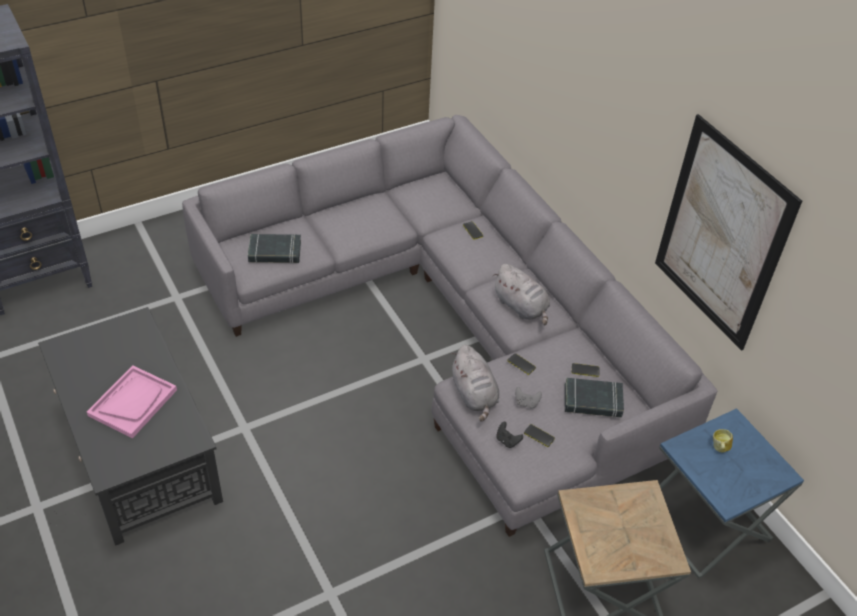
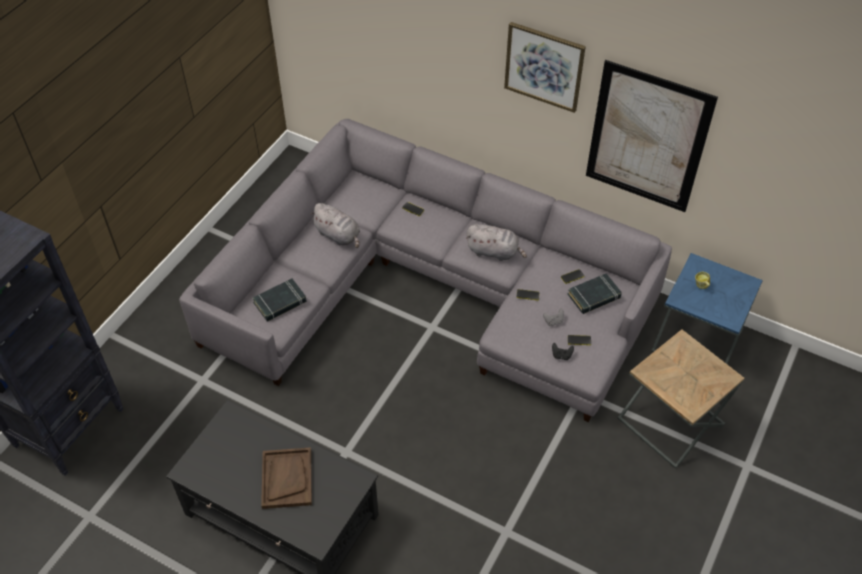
camera: 30 degrees left, 5 degrees up
pink tray [87,365,177,438] -> brown tray [261,447,312,509]
grey plush toy [451,345,499,422] -> grey plush toy moved to [310,203,360,248]
none -> picture [504,22,586,113]

